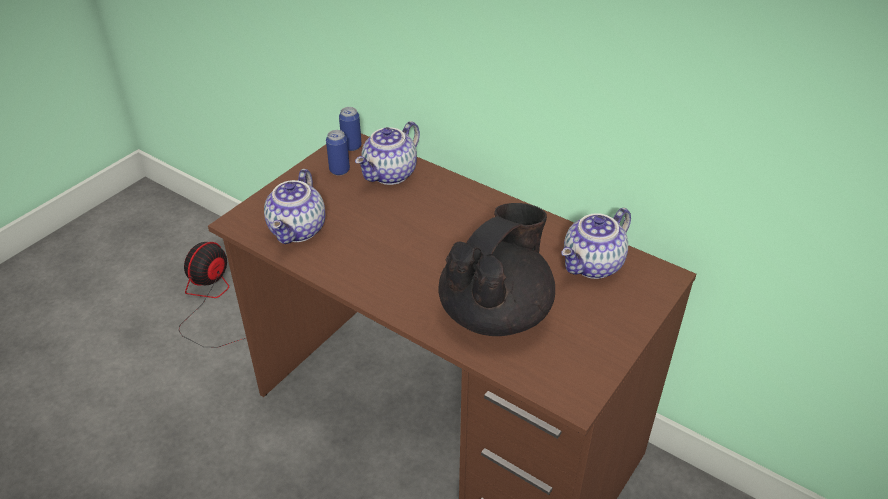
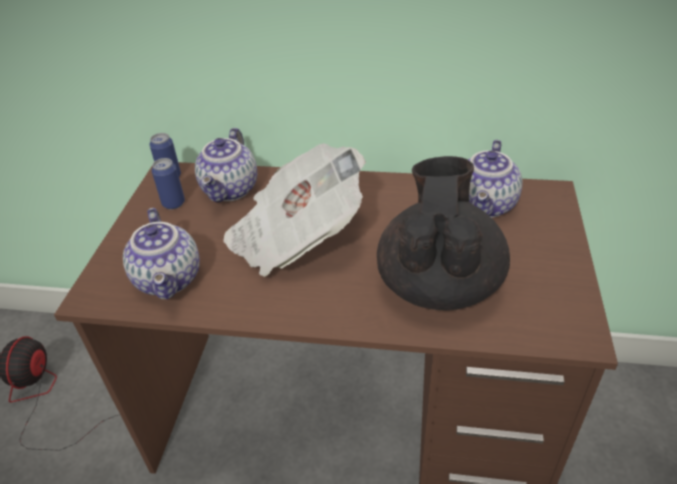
camera: 25 degrees left, 0 degrees up
none -> newspaper [223,143,366,277]

